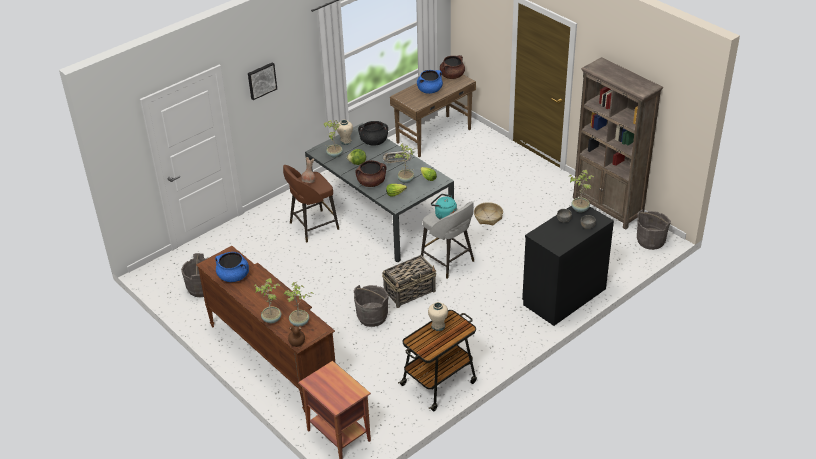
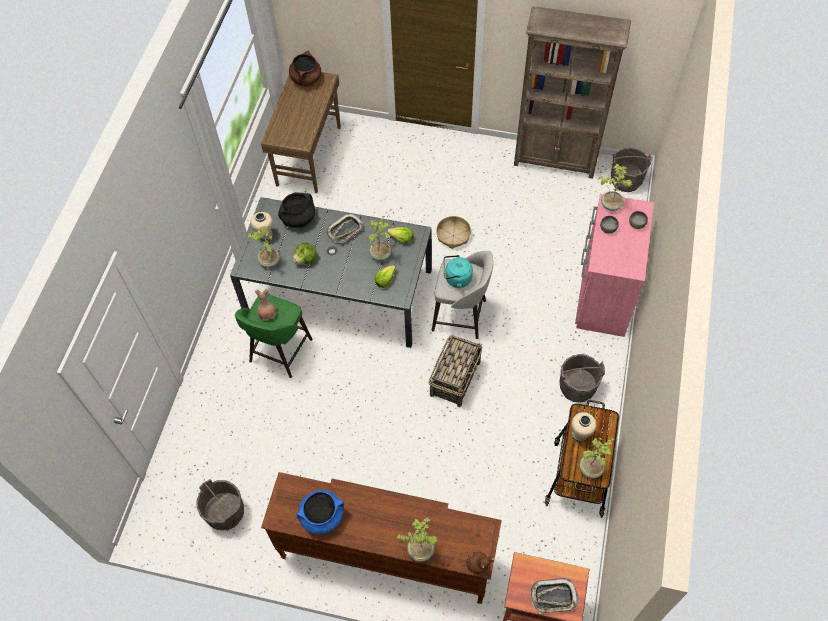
camera: 35 degrees left, 20 degrees up
picture [248,62,277,100] -> none
brown stool [283,165,339,242] -> green stool [235,294,312,378]
potted plant [284,282,314,327] -> potted plant moved to [579,438,615,478]
grey bucket [354,285,389,327] -> grey bucket moved to [559,354,605,403]
brown cooking pot [355,160,387,187] -> none
blue cooking pot [417,70,443,94] -> none
black dresser [522,205,614,326] -> pink dresser [575,194,654,337]
none -> tray [531,578,579,614]

